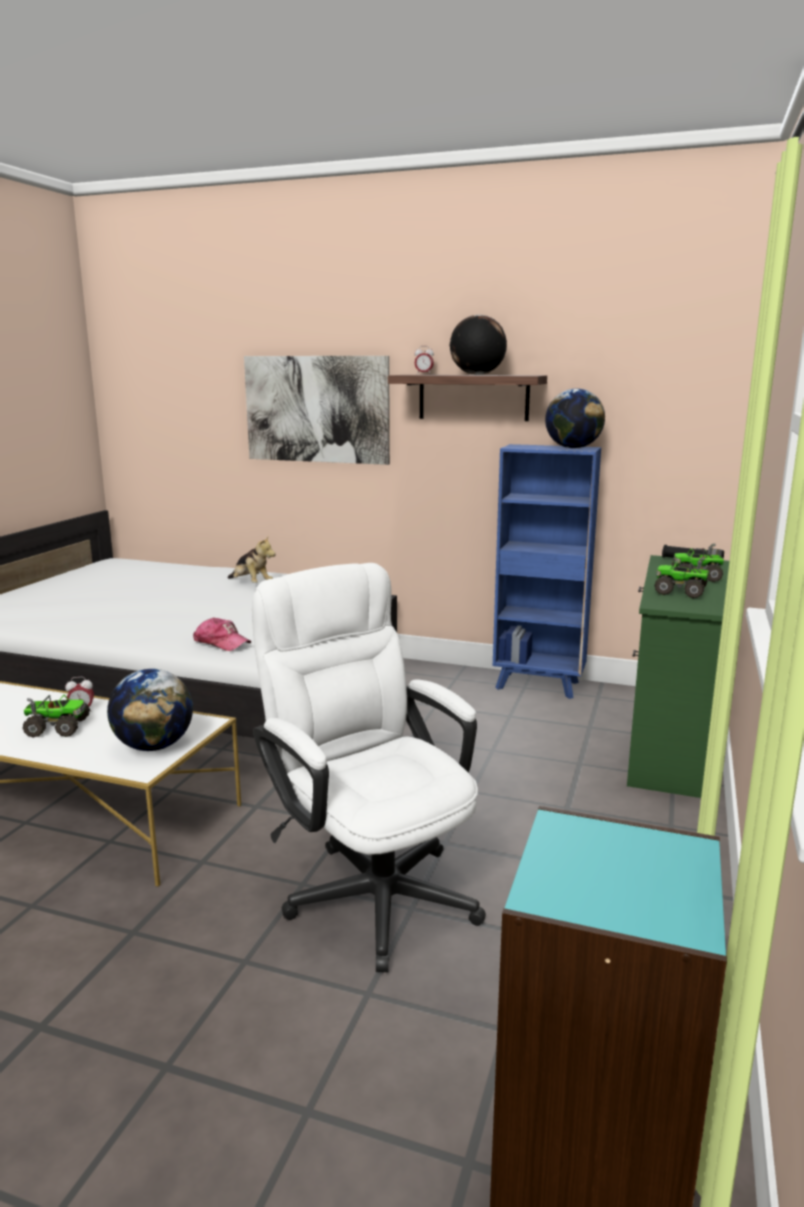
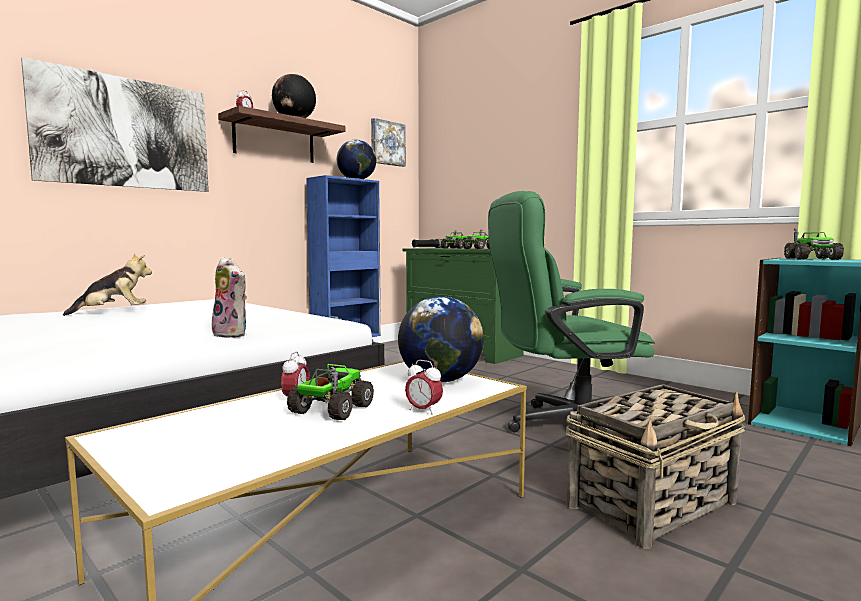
camera: 65 degrees left, 10 degrees down
cap [193,617,251,651] -> none
white office chair [252,563,486,972] -> green office chair [488,191,655,432]
none -> plush toy [212,257,247,338]
none -> picture [371,118,406,167]
none -> alarm clock [405,360,443,415]
none -> basket [566,384,746,549]
none -> toy truck [784,228,844,260]

